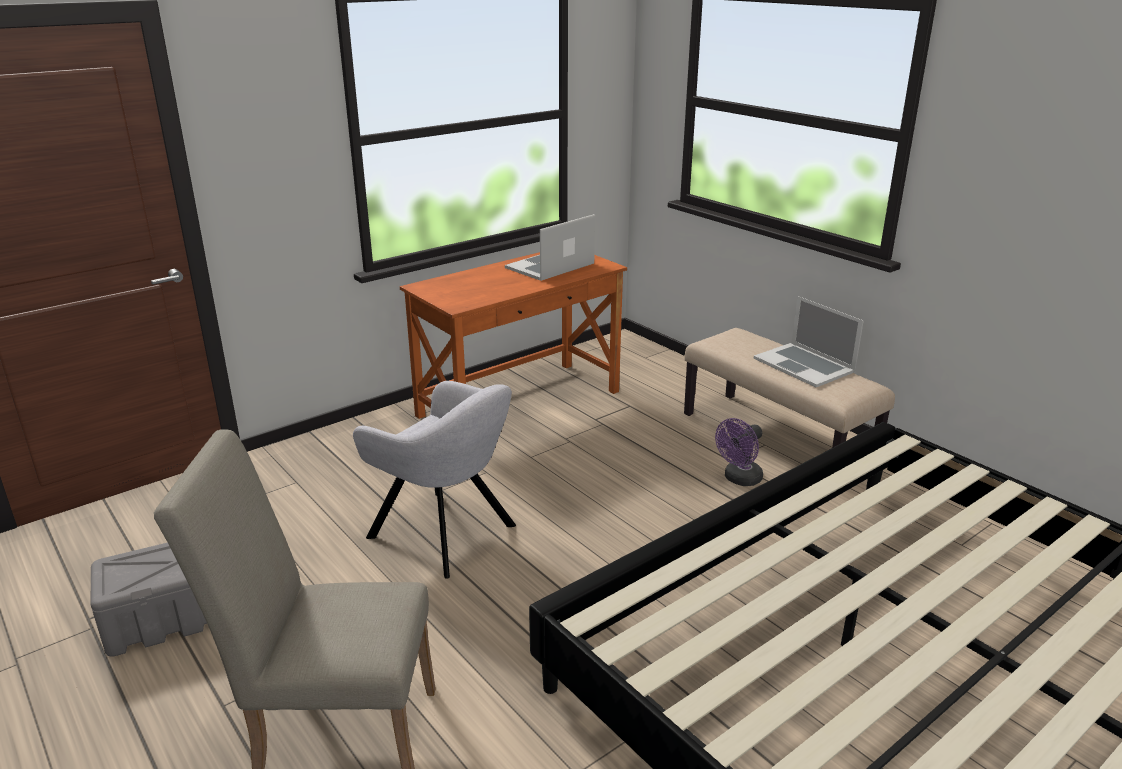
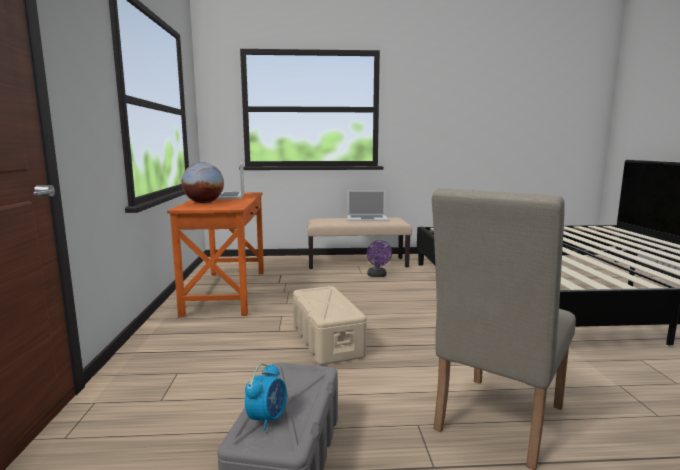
camera: 55 degrees left, 15 degrees down
grey armchair [353,381,516,579] -> beige storage box [293,286,367,365]
none -> globe [181,162,224,203]
none -> alarm clock [245,364,287,432]

